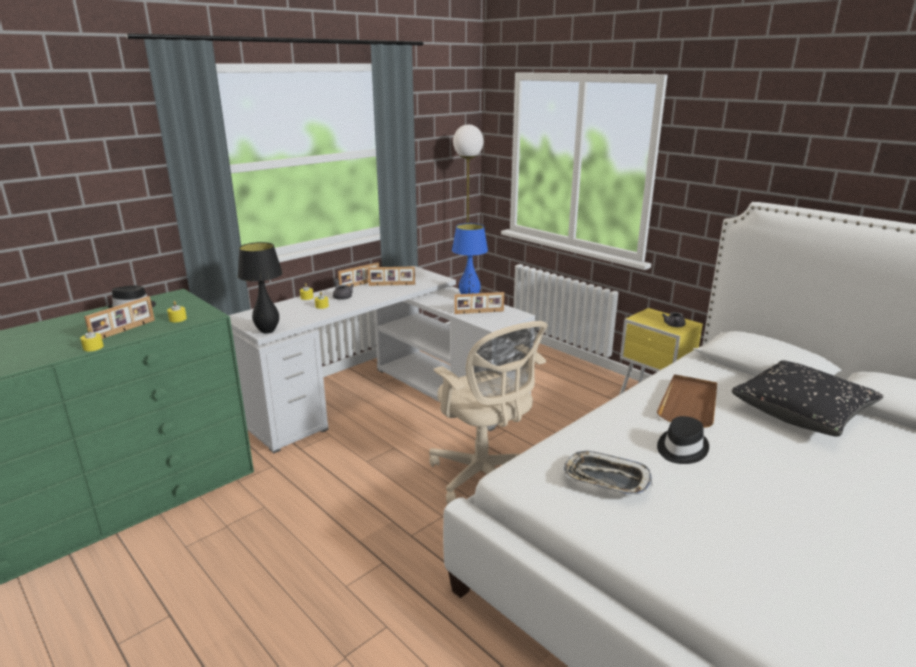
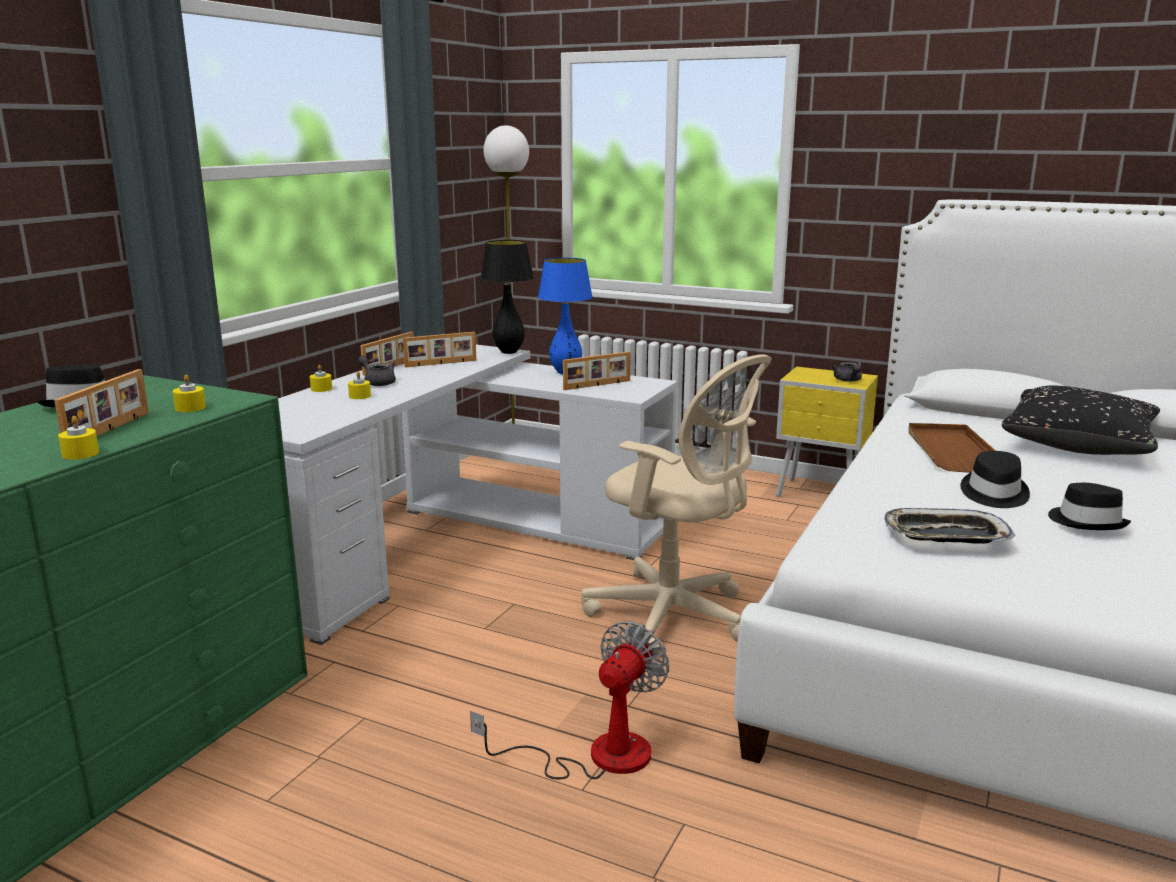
camera: 20 degrees left, 5 degrees down
black table lamp [238,242,283,334] -> black table lamp moved to [480,240,534,354]
none -> fan [470,621,669,779]
none -> black hat [1048,483,1131,530]

